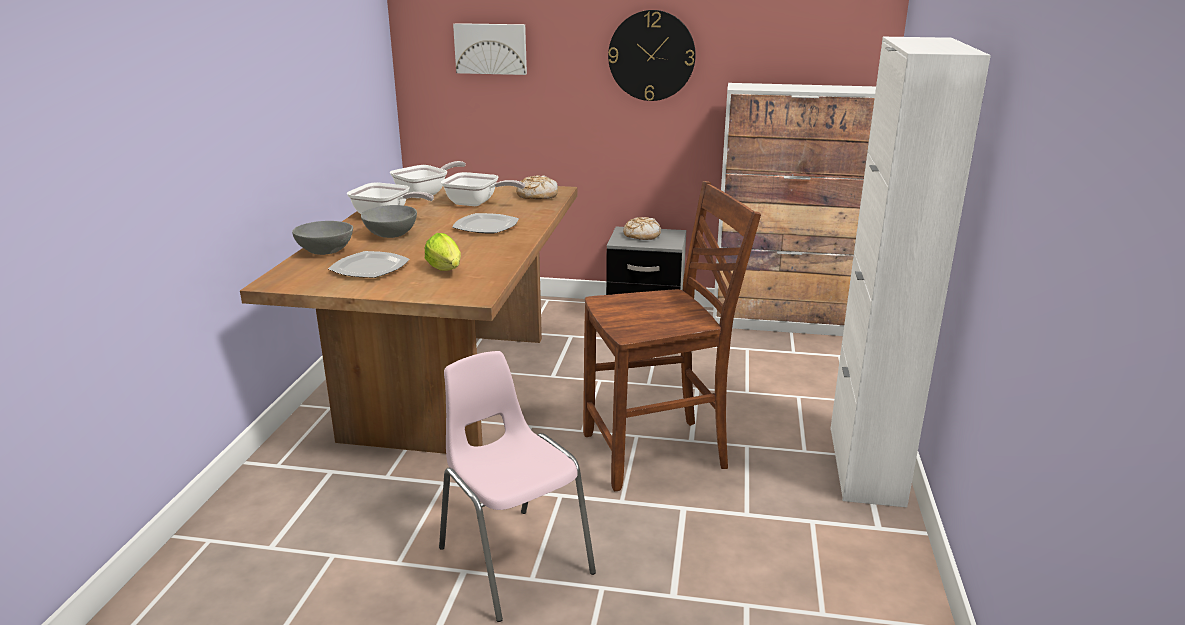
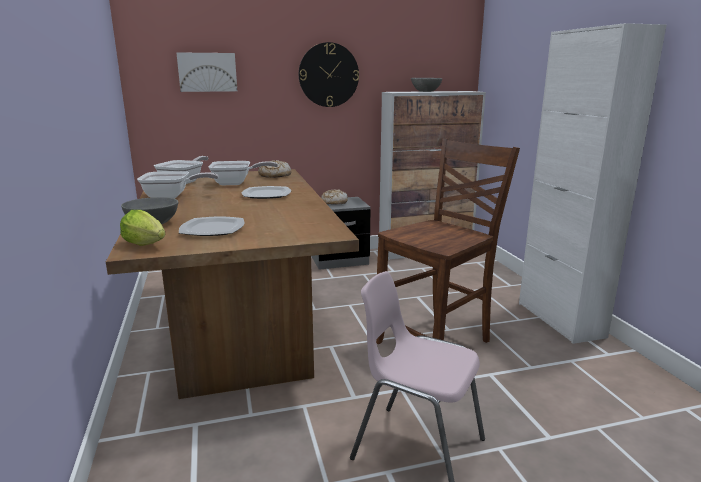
camera: 25 degrees left, 5 degrees down
grey bowl [361,205,417,238] -> grey bowl moved to [411,78,442,92]
lettuce [425,233,461,271] -> lettuce moved to [120,210,166,246]

